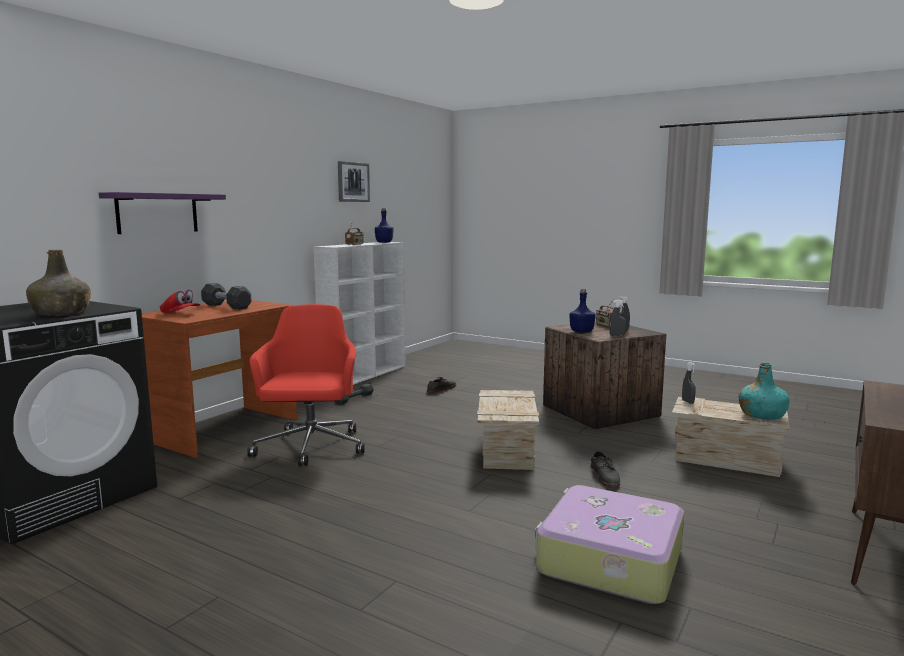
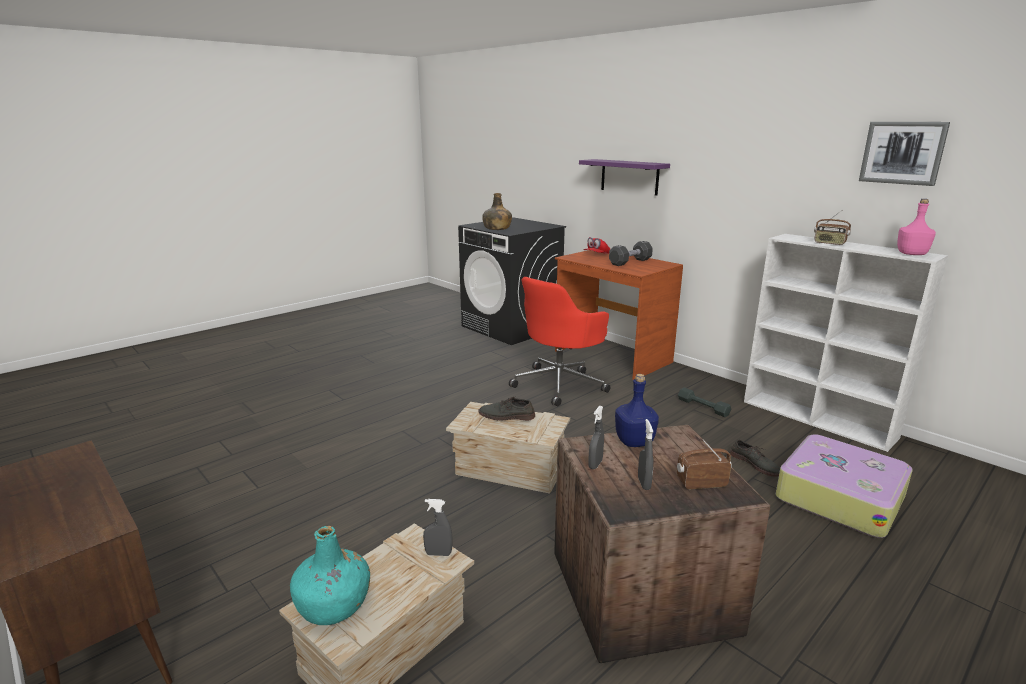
camera: 105 degrees right, 10 degrees up
red office chair [247,304,365,466] -> red office chair turned 120 degrees clockwise [509,277,610,406]
blue bottle [375,208,393,243] -> pink bottle [897,199,936,255]
suitcase [535,485,684,604] -> suitcase moved to [776,434,913,538]
grey shoe [591,451,620,487] -> grey shoe moved to [478,396,535,421]

